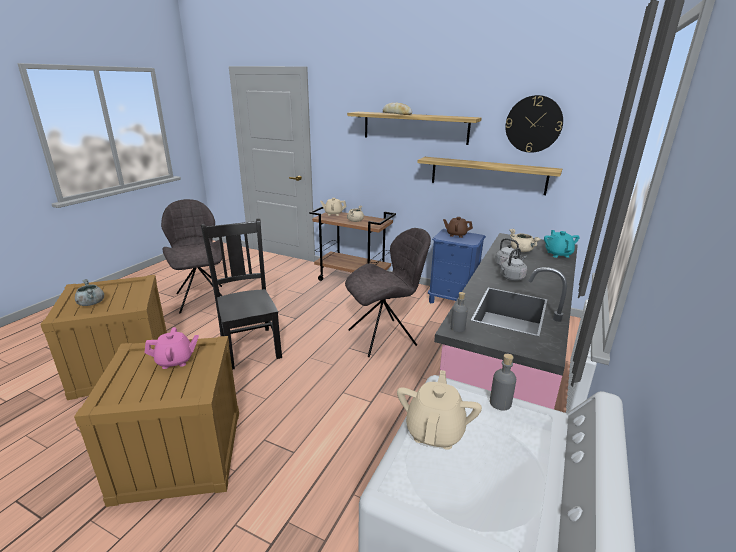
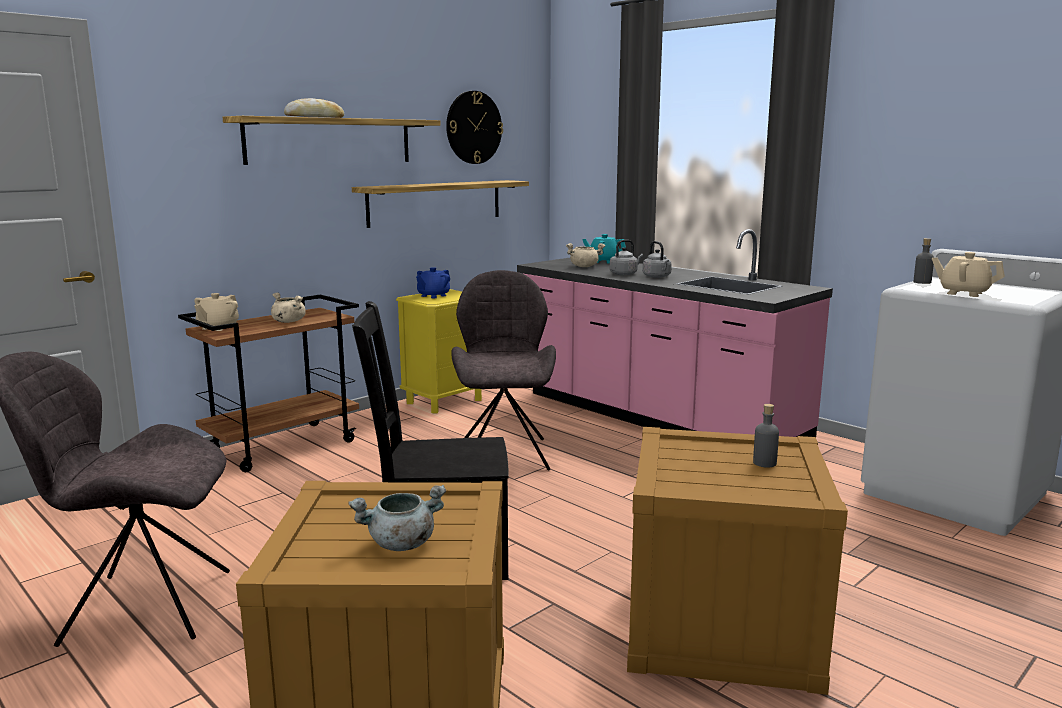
camera: 70 degrees left, 10 degrees down
pink teapot [145,327,199,369] -> none
blue nightstand [428,229,486,303] -> yellow nightstand [396,289,482,413]
brown teapot [443,217,473,238] -> blue teapot [416,267,450,298]
grey bottle [451,292,468,332] -> grey bottle moved to [753,404,779,468]

